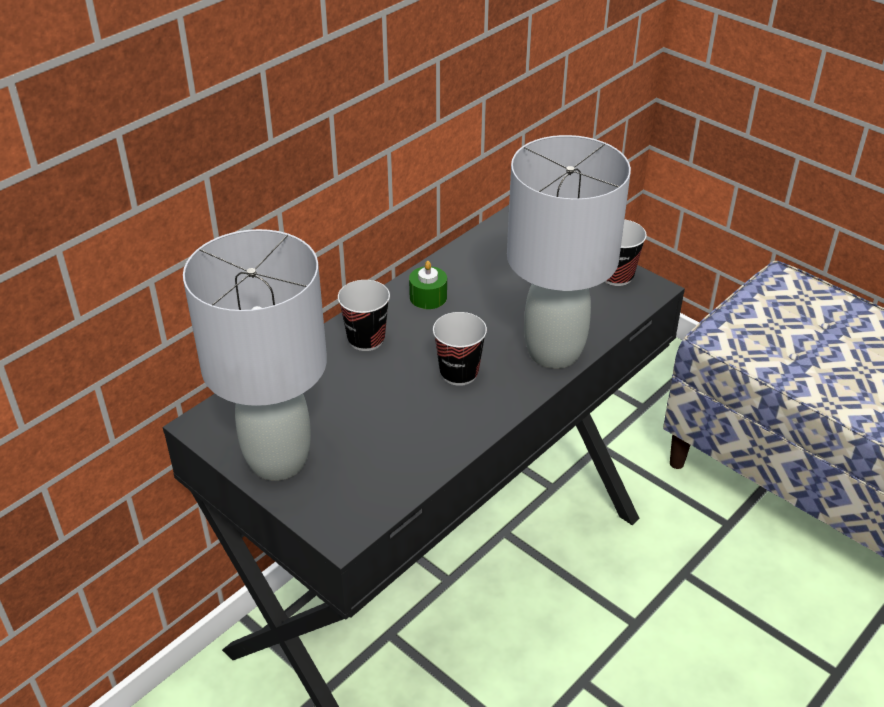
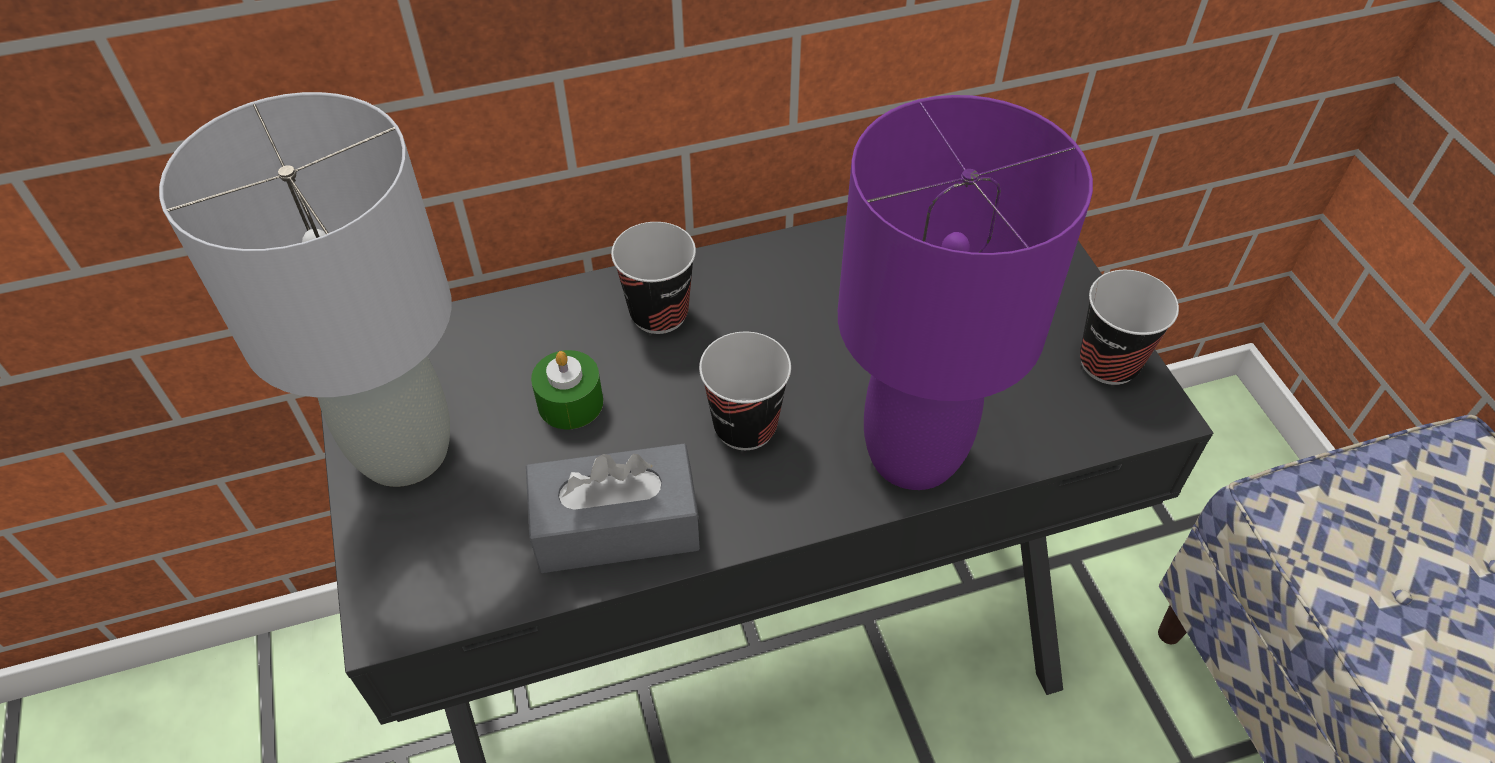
camera: 30 degrees right, 10 degrees up
green candle [409,261,447,309] -> green candle moved to [531,350,603,429]
grey table lamp [507,135,631,369] -> purple table lamp [838,95,1093,490]
none -> grey tissue box [526,444,700,573]

